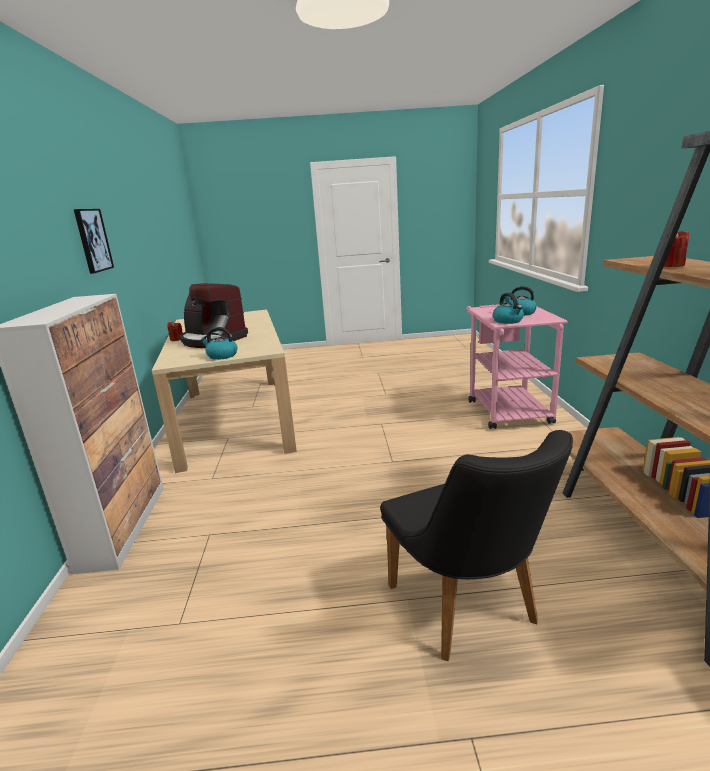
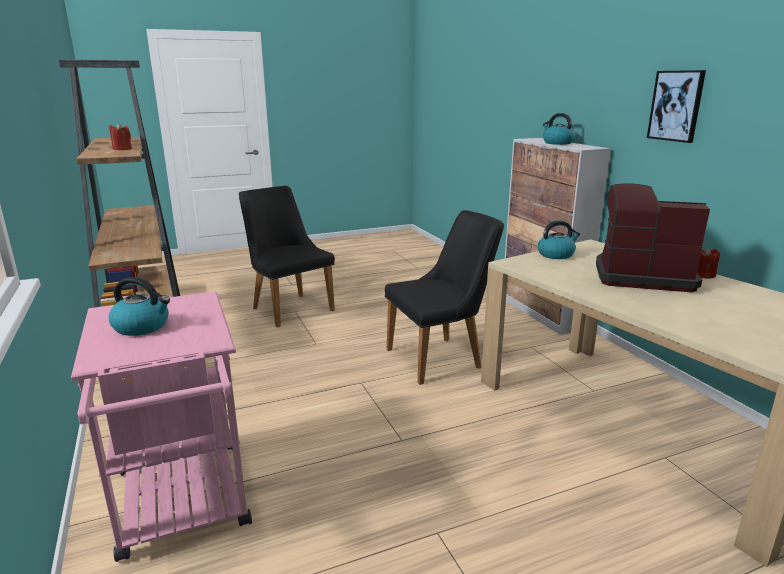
camera: 160 degrees right, 0 degrees up
kettle [493,293,524,324] -> kettle moved to [543,113,575,145]
none -> black chair [385,210,504,385]

